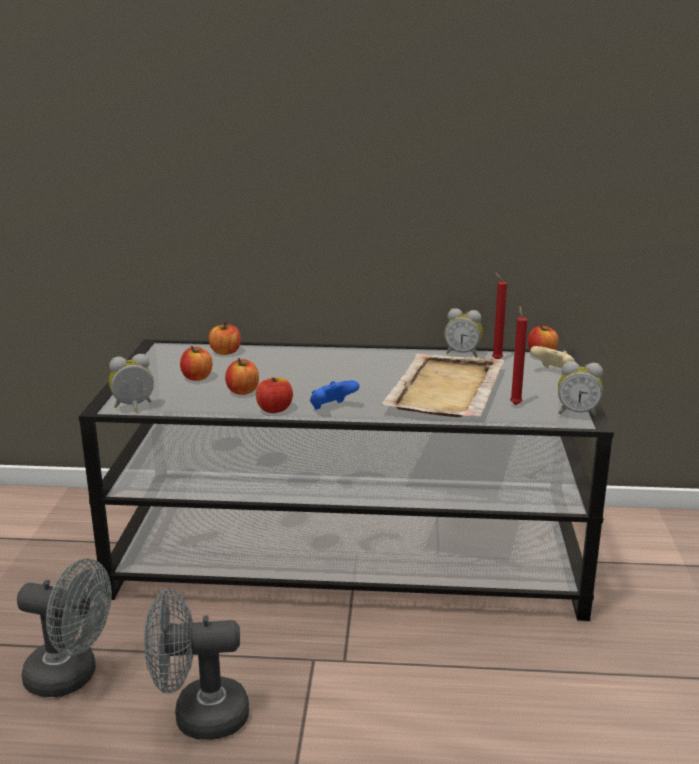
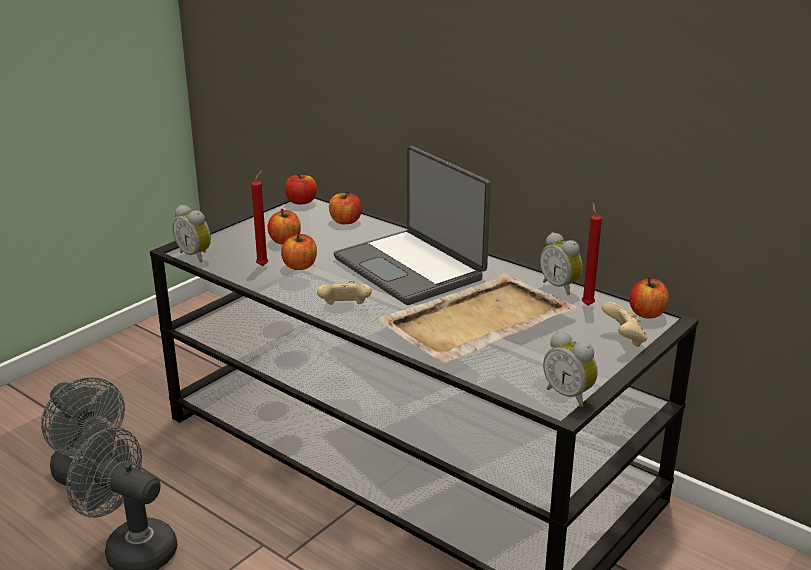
camera: 35 degrees right, 5 degrees up
alarm clock [109,354,154,412] -> alarm clock turned 150 degrees counterclockwise [173,205,211,263]
apple [256,377,293,413] -> apple moved to [285,174,317,204]
blue game controller [310,380,359,410] -> beige game controller [317,280,372,305]
red candle [510,306,528,405] -> red candle moved to [251,170,268,266]
none -> laptop [334,146,491,305]

